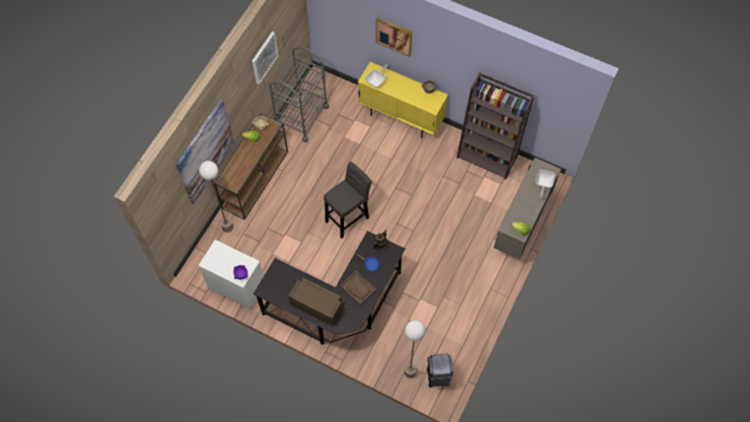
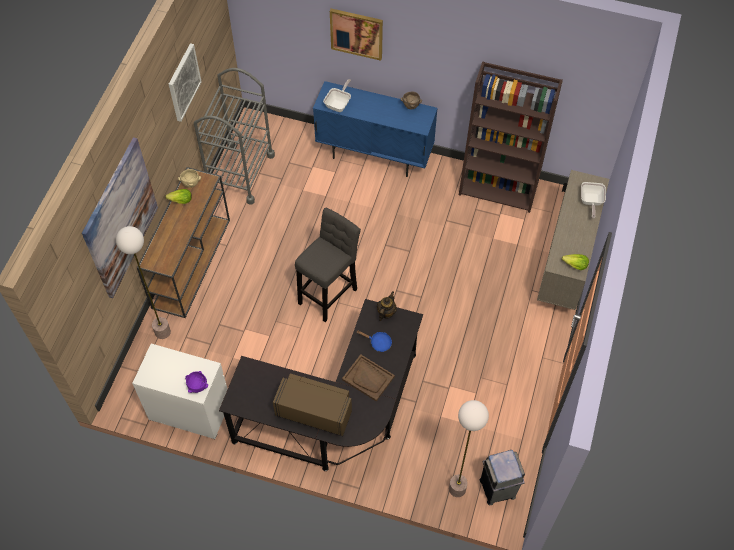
camera: 10 degrees left, 5 degrees down
yellow cabinet [358,62,448,138] -> blue cabinet [313,81,438,177]

